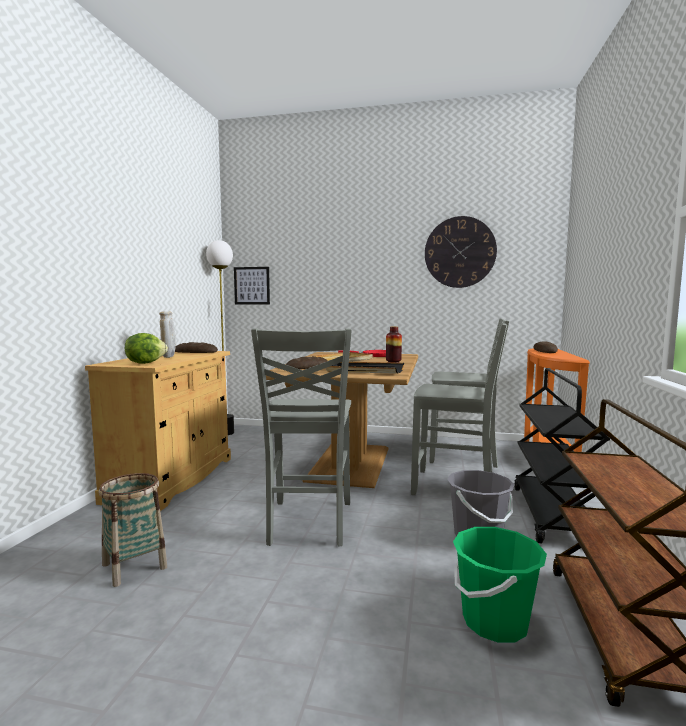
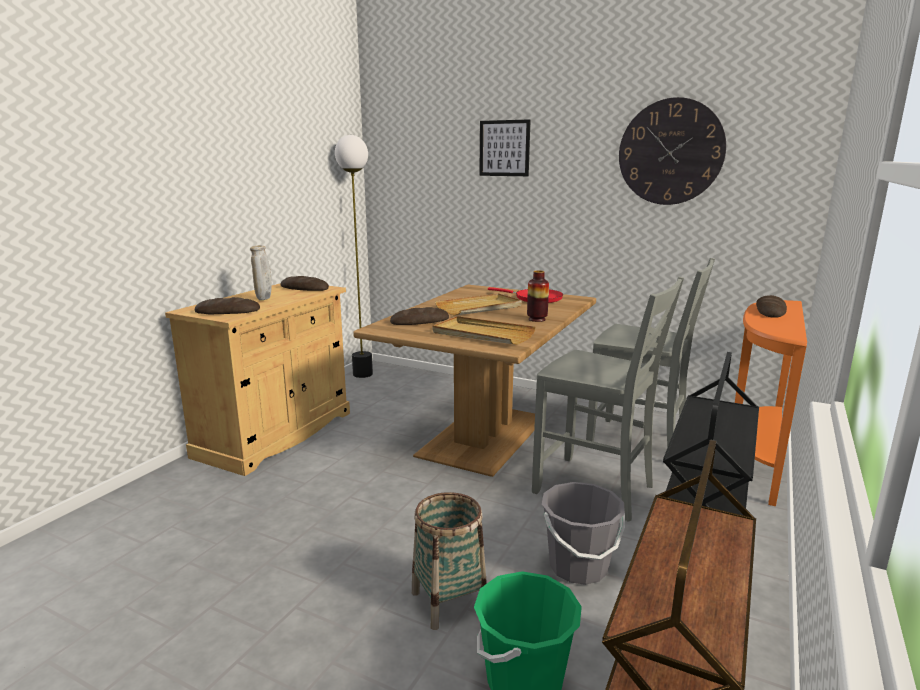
camera: 15 degrees right, 10 degrees up
basket [99,473,167,587] -> basket moved to [412,492,487,630]
lettuce [125,333,168,364] -> bread [195,297,260,314]
picture [234,267,270,304] -> picture moved to [479,119,530,176]
grey chair [251,328,352,547] -> none
black tray [326,362,404,374] -> beige tray [433,316,536,345]

